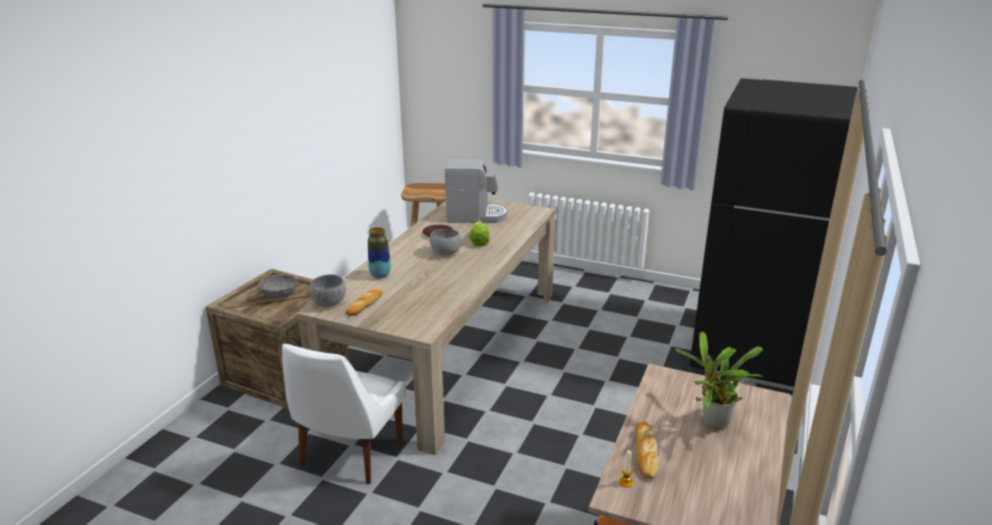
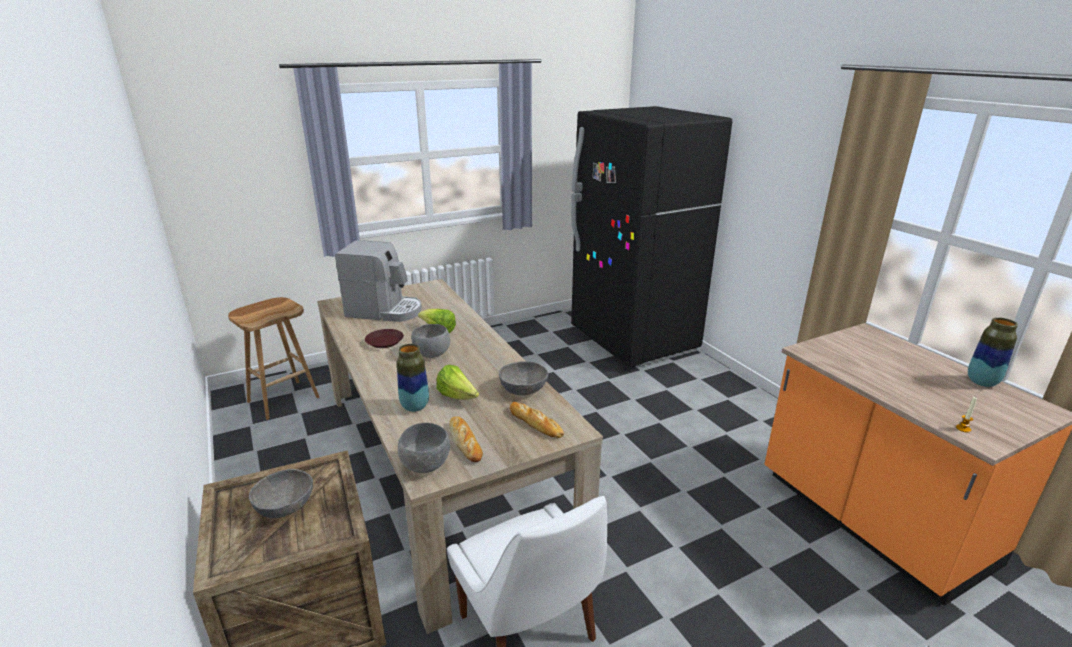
camera: 50 degrees left, 0 degrees up
coffee machine [445,157,508,223] -> coffee machine turned 60 degrees clockwise [335,240,422,322]
bread [635,422,659,479] -> bread moved to [510,402,564,438]
potted plant [676,332,763,429] -> none
none -> lettuce [437,365,479,400]
none -> grey bowl [499,361,548,395]
none -> vase [968,317,1018,387]

